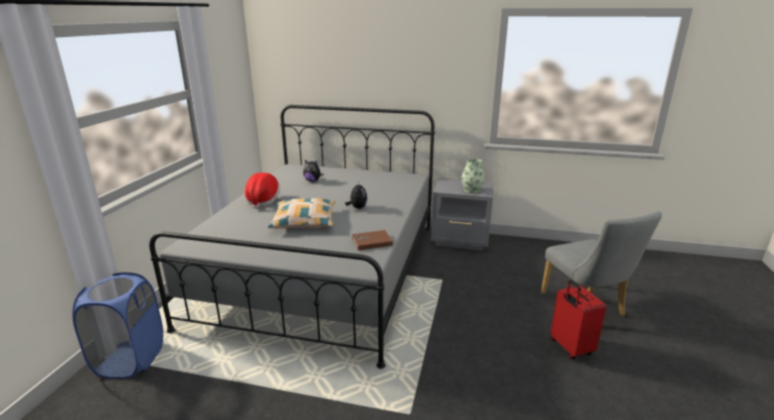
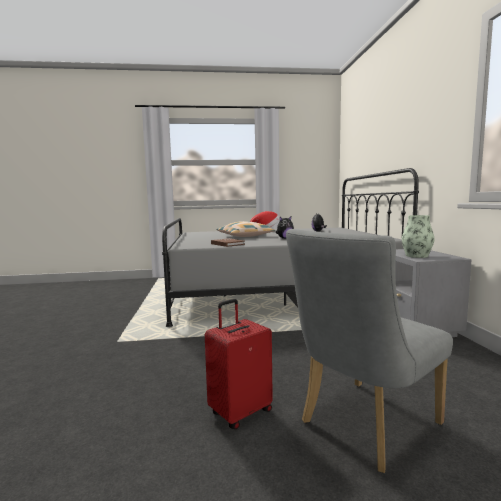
camera: 70 degrees right, 15 degrees down
blue laundry basket [72,272,163,379] -> none

